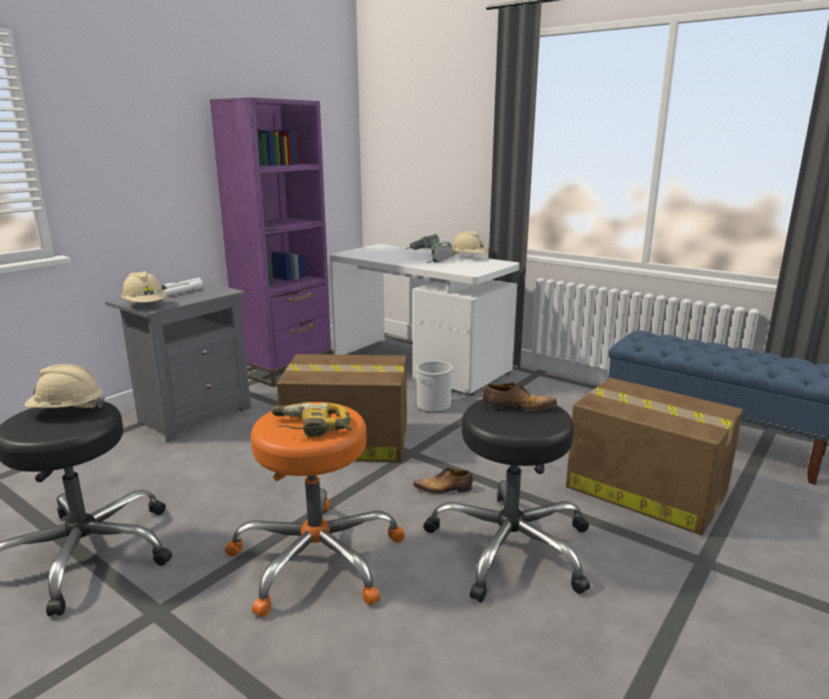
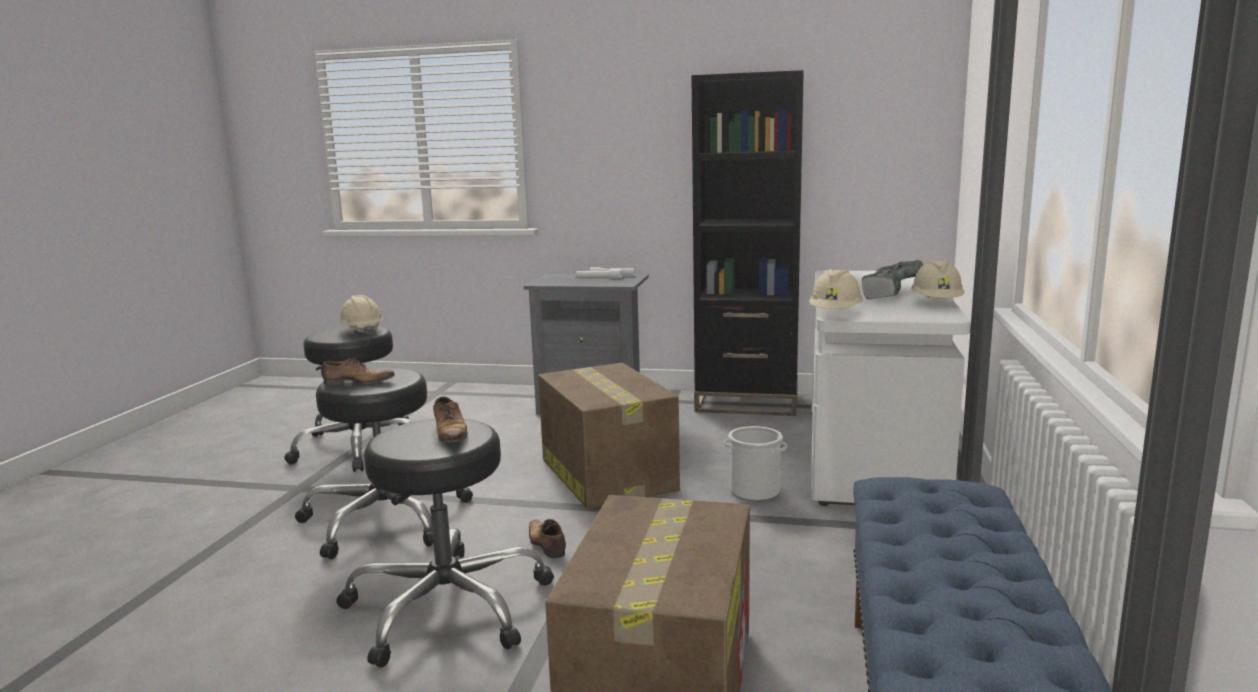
camera: 65 degrees right, 5 degrees down
beige hard hat [121,271,165,302] -> beige hard hat moved to [809,269,863,309]
purple bookcase [210,97,332,387] -> black bookcase [691,70,804,416]
orange stool [225,402,405,618] -> black stool [295,368,473,559]
power drill [271,403,352,437] -> shoe [321,358,395,385]

